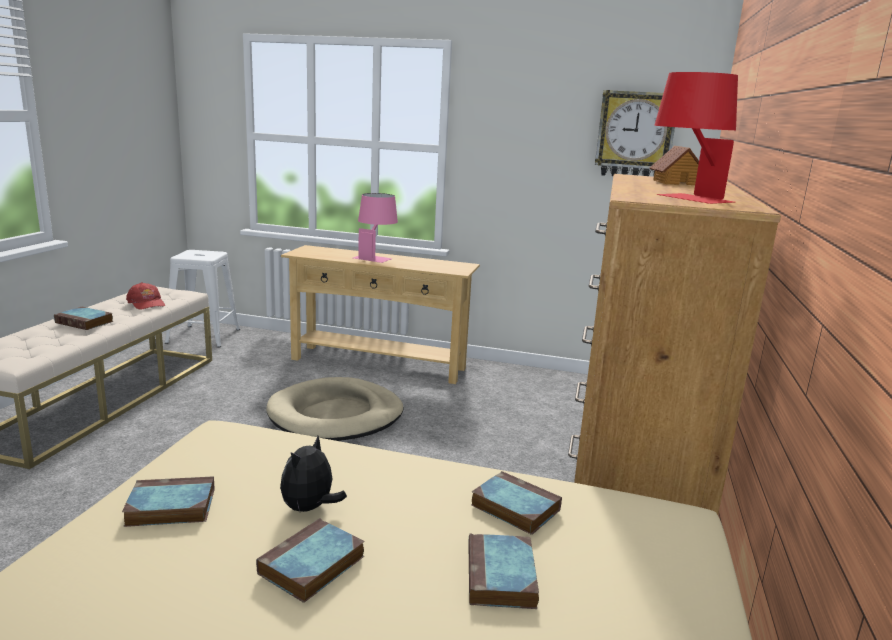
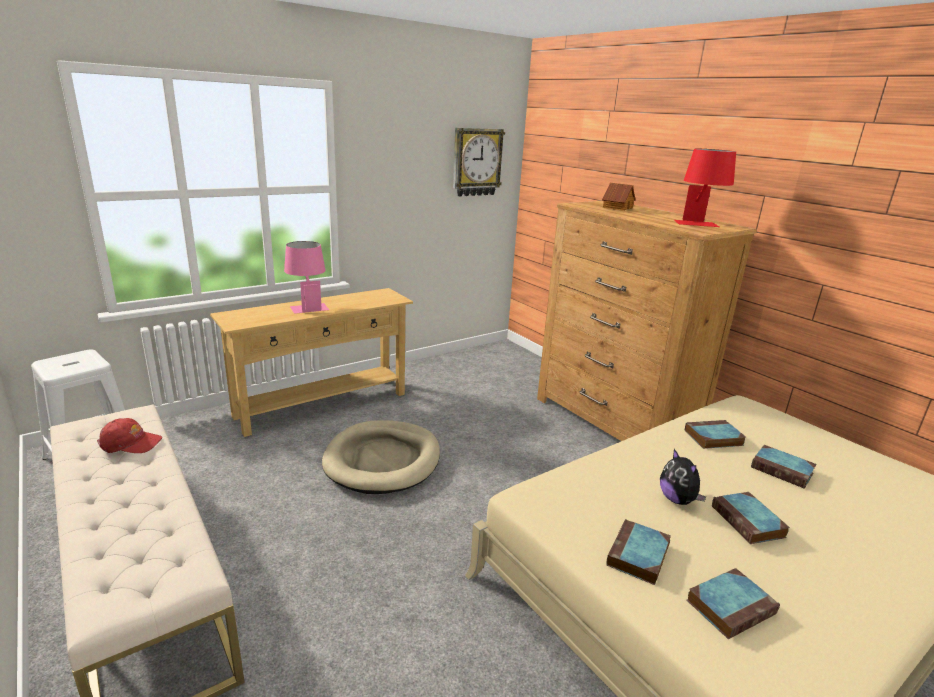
camera: 50 degrees left, 5 degrees up
book [54,307,113,330] -> book moved to [687,568,780,639]

